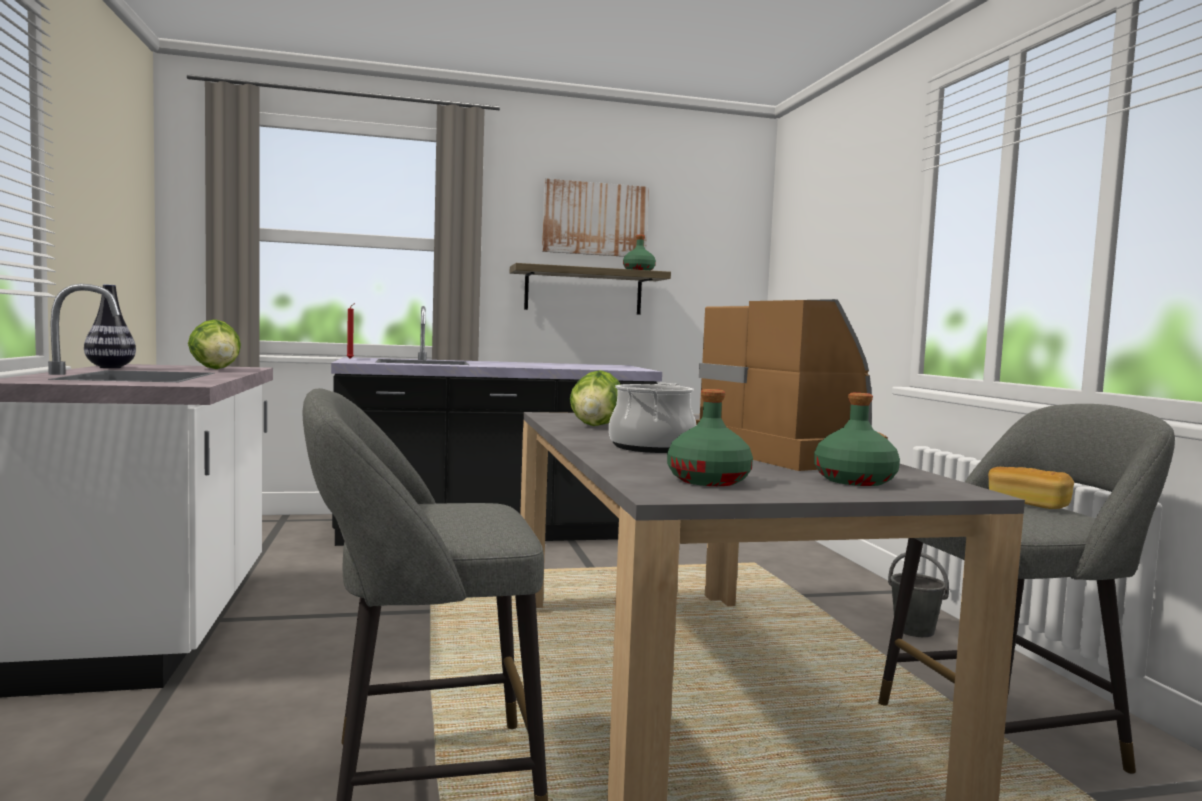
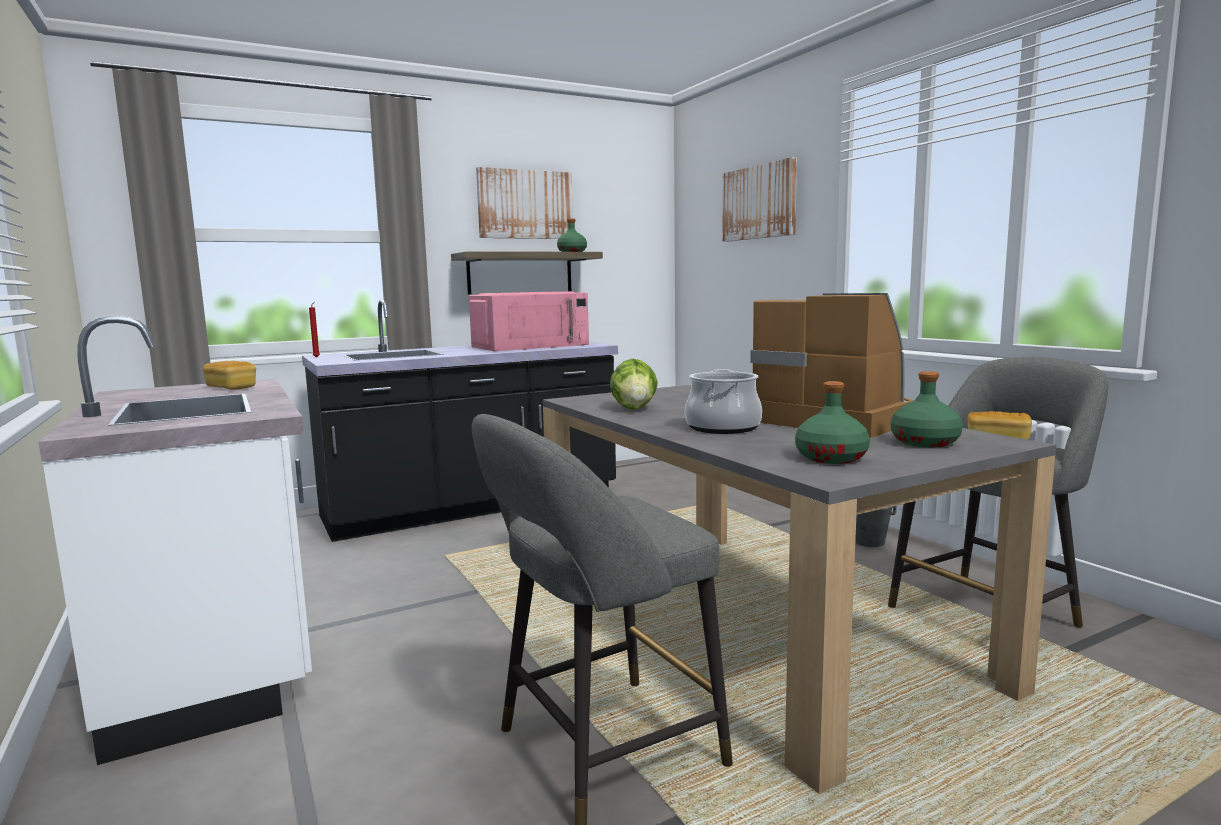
camera: 15 degrees left, 5 degrees up
vase [84,284,136,368] -> none
lettuce [188,319,241,369] -> bread [203,361,256,390]
none -> pink microwave [469,291,589,351]
none -> picture [722,157,797,242]

